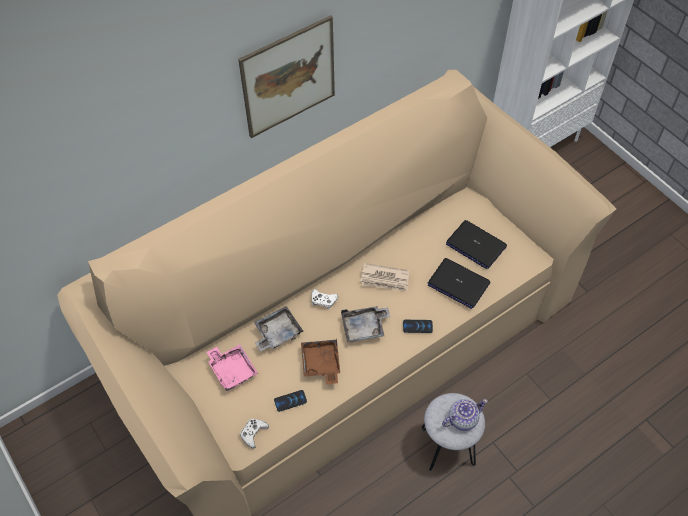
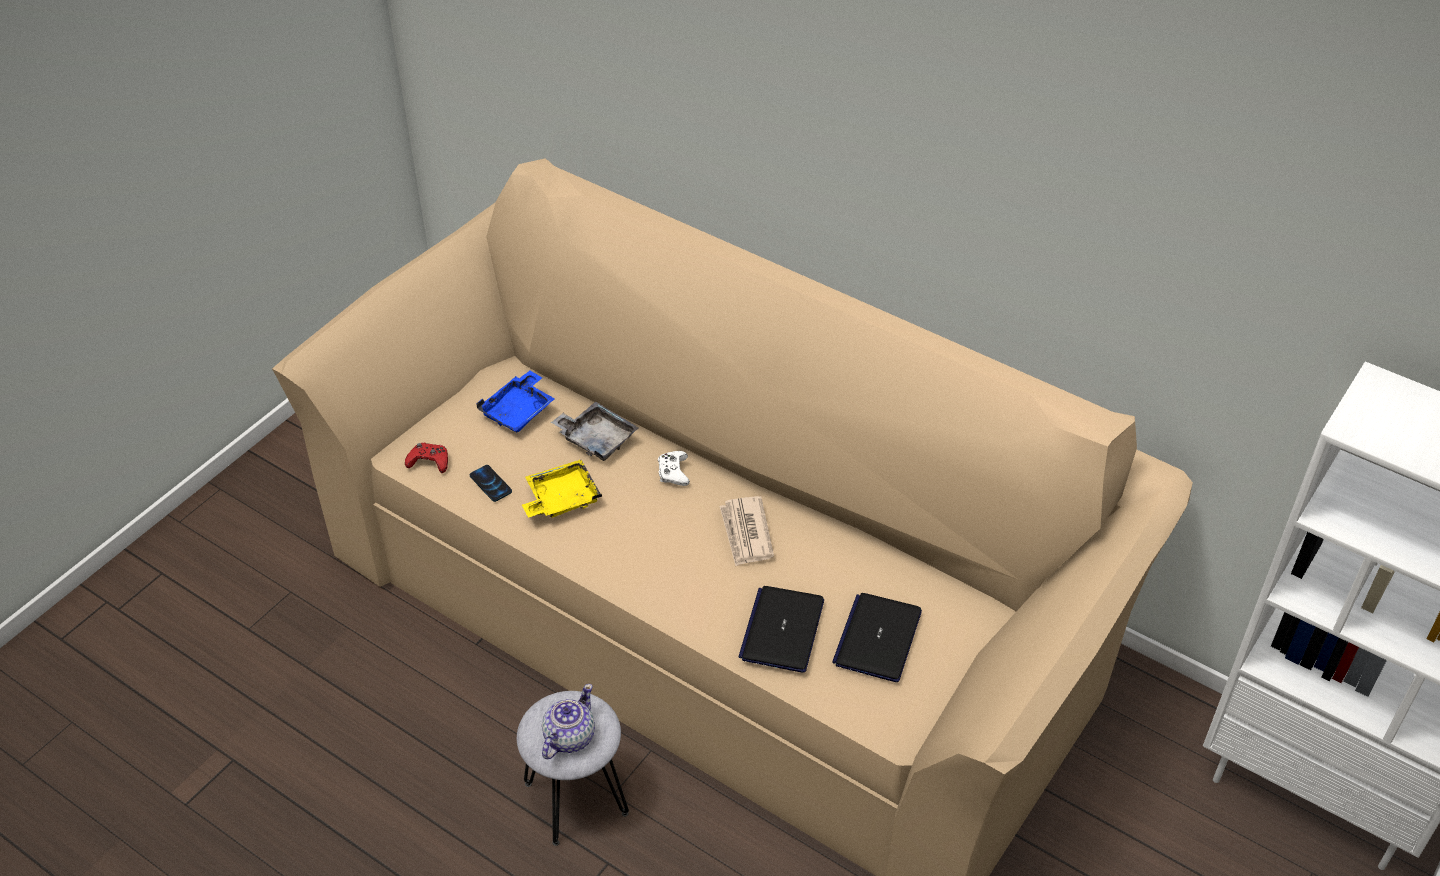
camera: 70 degrees right, 10 degrees down
pink tray [207,344,258,391] -> blue tray [476,370,555,433]
picture [238,15,335,138] -> none
white game controller [240,419,269,448] -> red game controller [405,443,448,473]
brown tray [301,338,340,384] -> yellow tray [522,460,602,518]
grey tray [341,306,390,342] -> none
phone [403,320,433,333] -> none
teapot [442,399,488,431] -> teapot turned 105 degrees counterclockwise [542,684,595,759]

